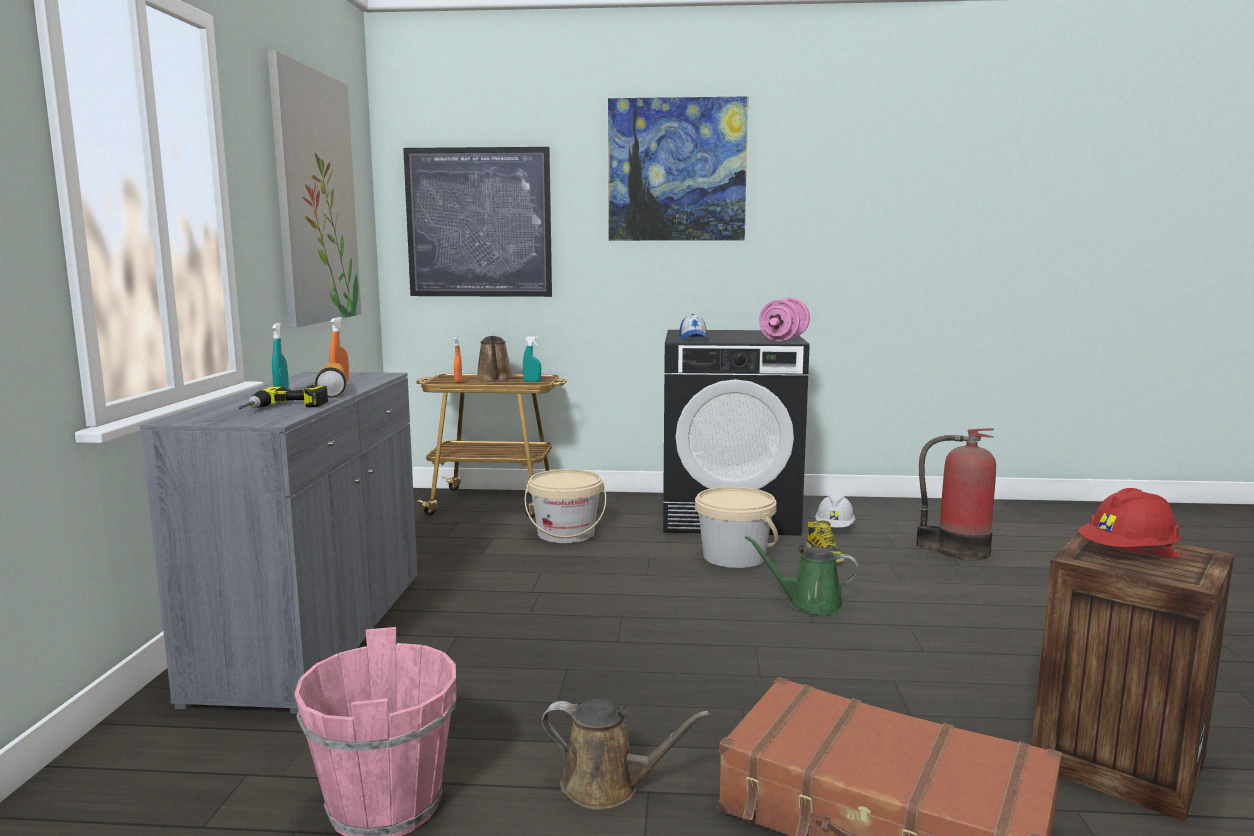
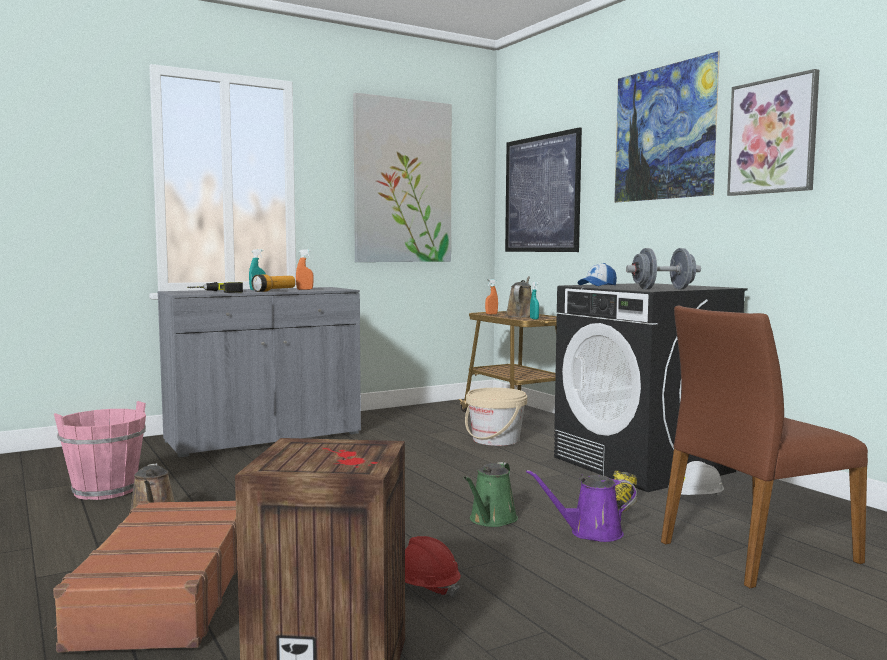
camera: 55 degrees right, 5 degrees down
brown watering can [476,336,514,382] -> brown watering can turned 150 degrees clockwise [505,276,532,318]
beige bucket [695,487,778,568] -> none
green watering can [744,535,859,615] -> green watering can turned 135 degrees counterclockwise [464,462,518,527]
pink dumbbell [759,298,810,341] -> grey dumbbell [626,248,701,290]
fire extinguisher [916,428,996,560] -> brown chair [661,306,868,588]
red hard hat [1079,488,1181,548] -> red hard hat moved to [405,536,461,597]
none -> purple watering can [526,470,637,542]
none -> picture [727,69,819,196]

